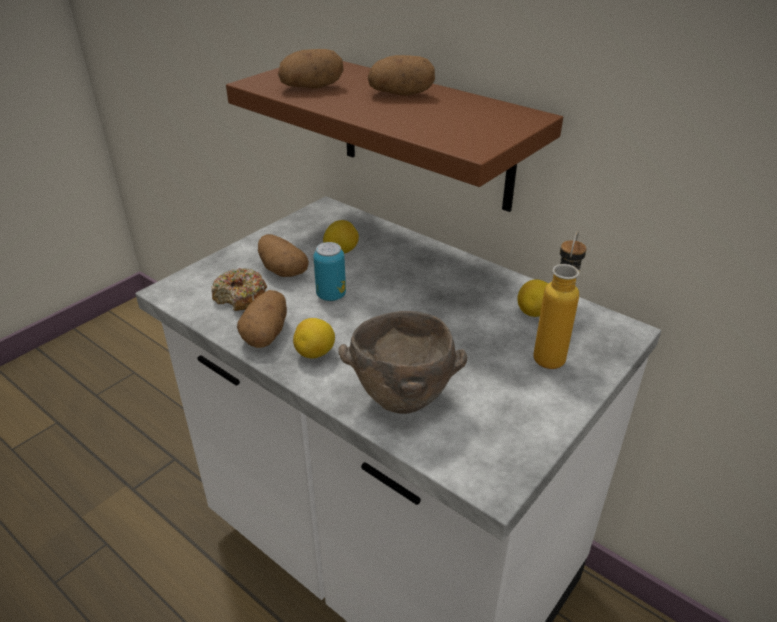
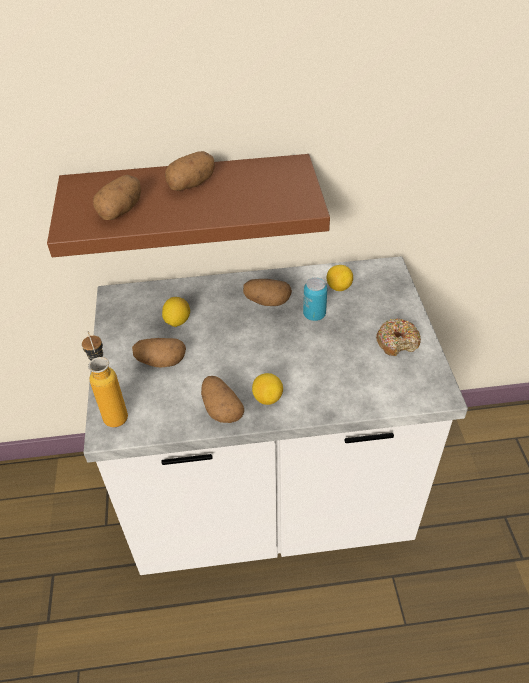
camera: 45 degrees left, 10 degrees up
donut [211,268,267,311] -> donut moved to [376,319,421,356]
can [313,242,346,301] -> can moved to [303,277,327,321]
brown bowl [339,311,467,414] -> none
bottle [533,231,587,369] -> bottle moved to [82,331,128,427]
none -> potato [243,279,292,306]

